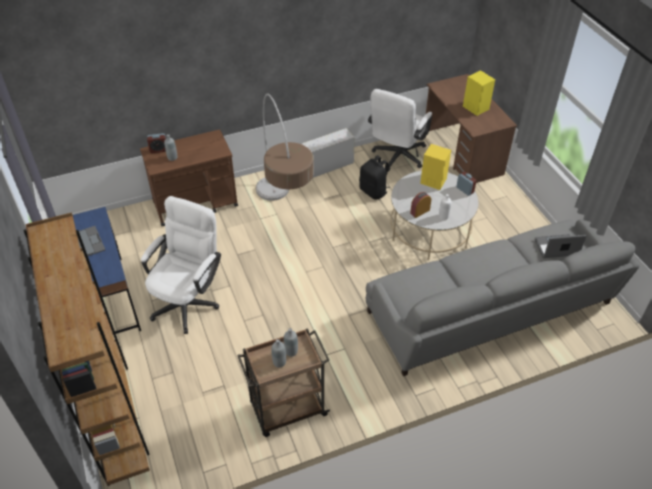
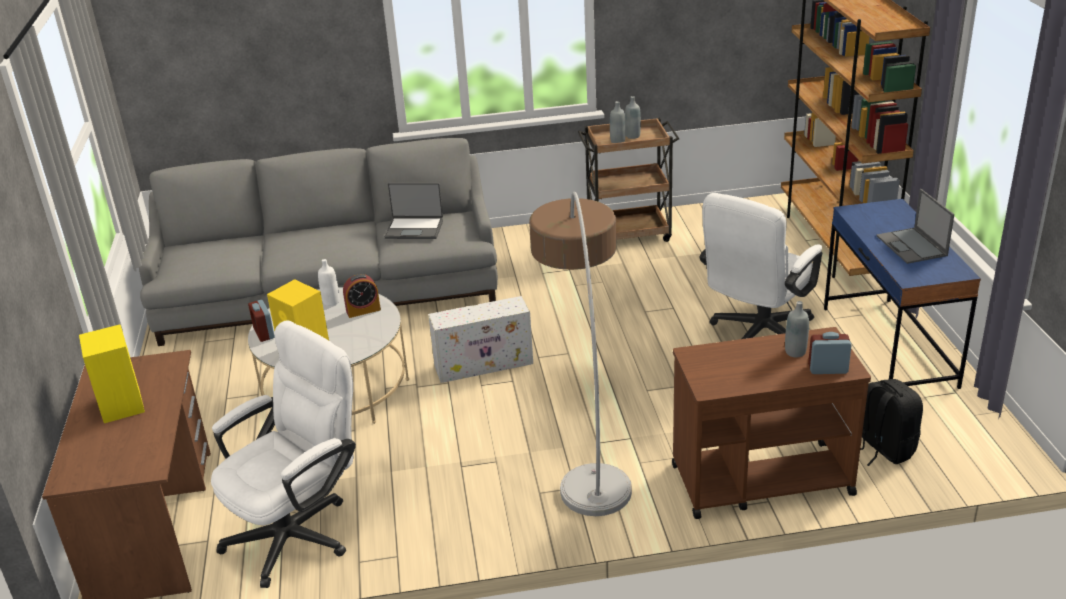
camera: 165 degrees left, 15 degrees down
white storage box [302,128,355,178] -> white storage box moved to [428,296,533,383]
black backpack [359,155,390,200] -> black backpack moved to [860,379,923,466]
laptop [535,234,586,258] -> laptop moved to [384,183,443,239]

